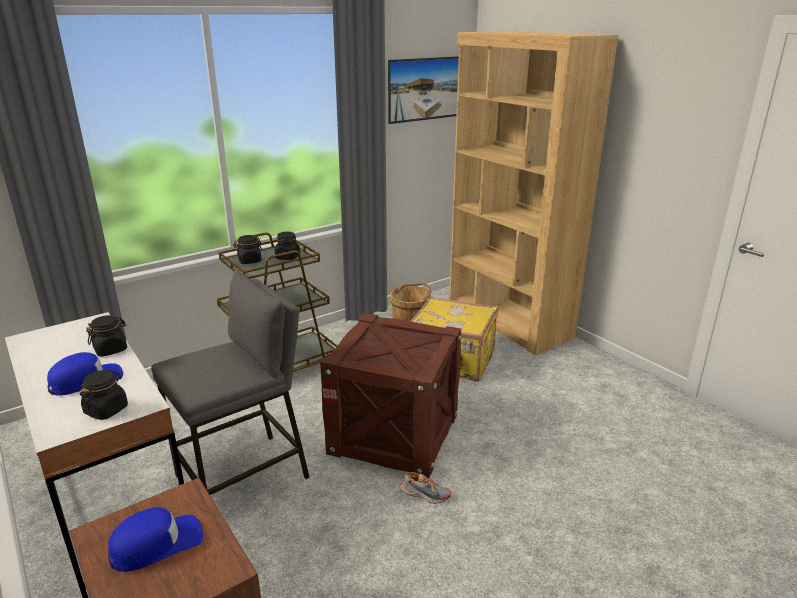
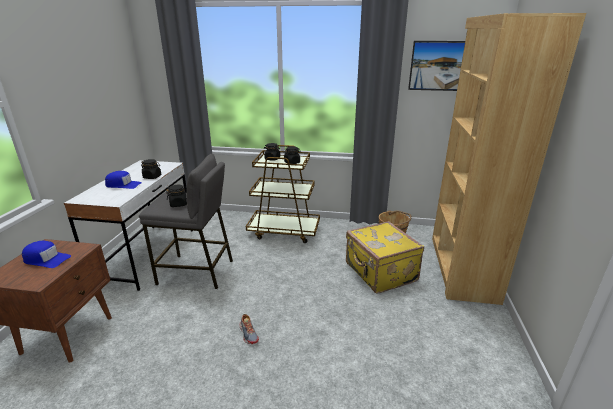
camera: 45 degrees right, 0 degrees up
black jar [80,370,128,420] -> black jar moved to [166,185,187,207]
crate [320,313,461,479] -> none

